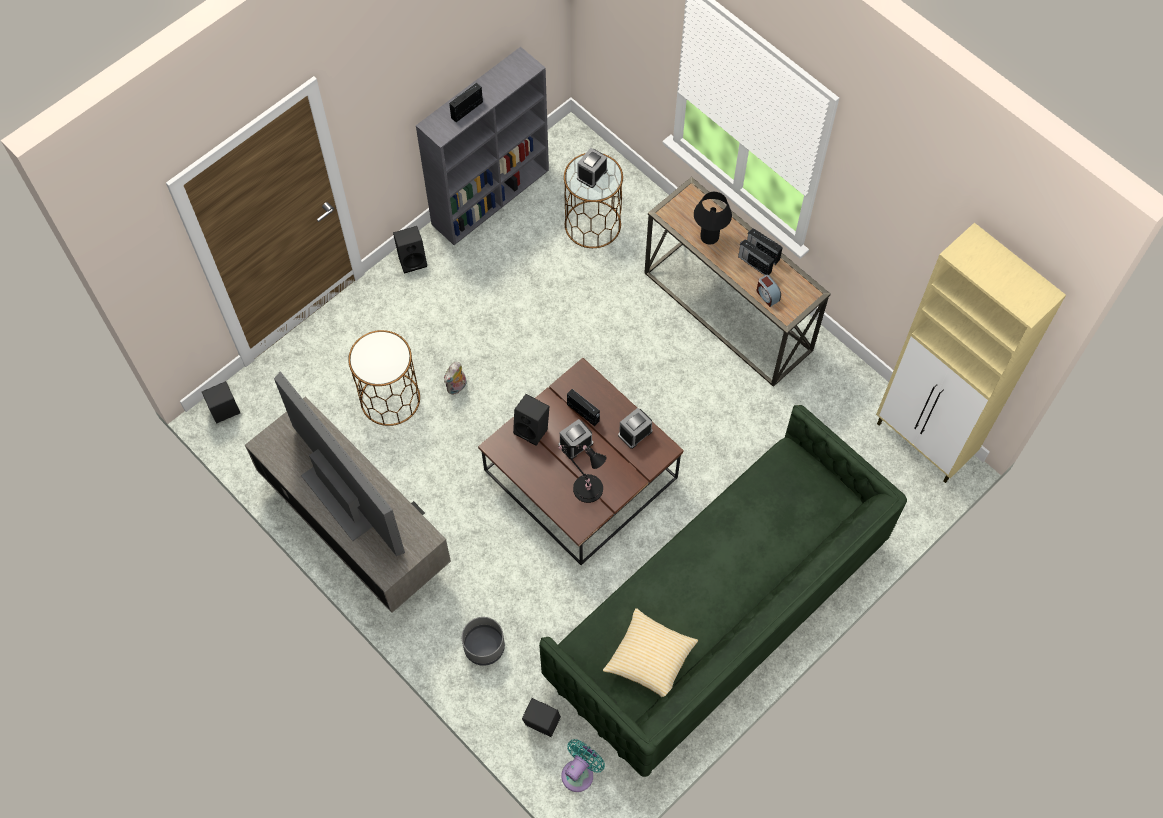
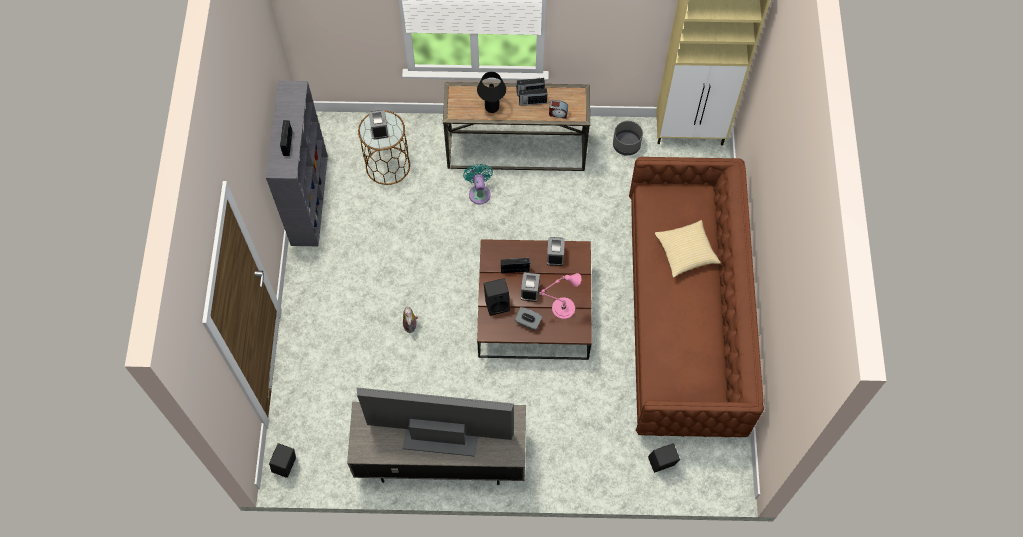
camera: 45 degrees left, 0 degrees up
brown side table [348,330,420,426] -> none
black speaker [393,226,427,274] -> none
grey planter [462,617,505,666] -> grey planter moved to [613,121,643,156]
green sofa [539,405,907,777] -> brown sofa [629,157,764,438]
black table lamp [557,445,606,503] -> pink table lamp [539,273,581,319]
turquoise fan [561,739,605,792] -> turquoise fan moved to [463,164,493,204]
pillow [603,608,698,697] -> pillow moved to [655,220,721,278]
none -> grey tissue box [515,307,542,331]

